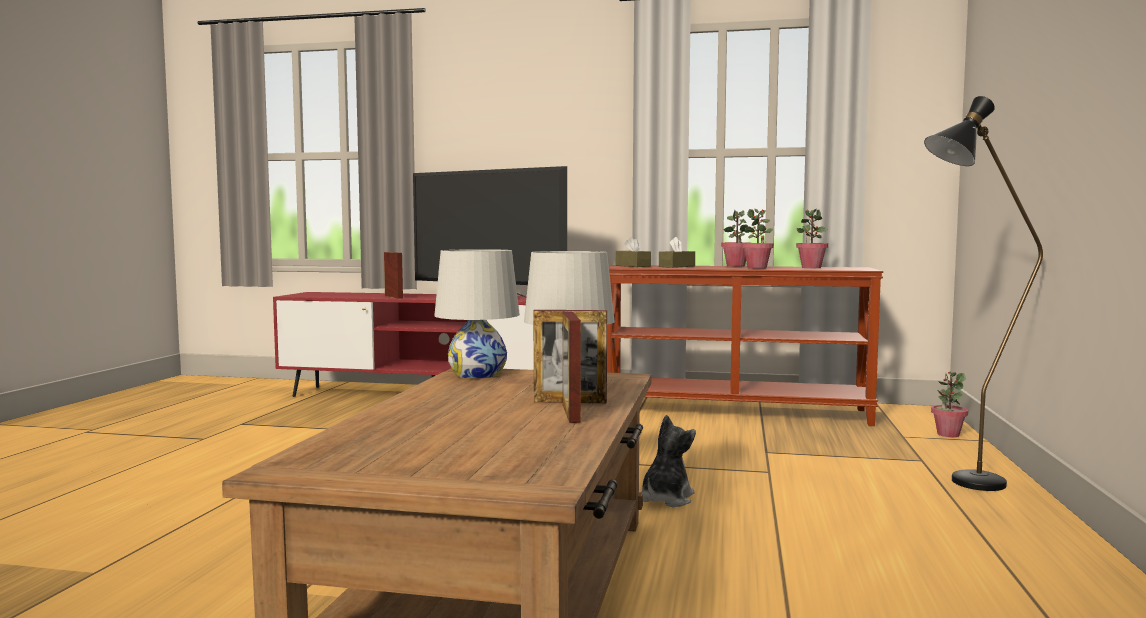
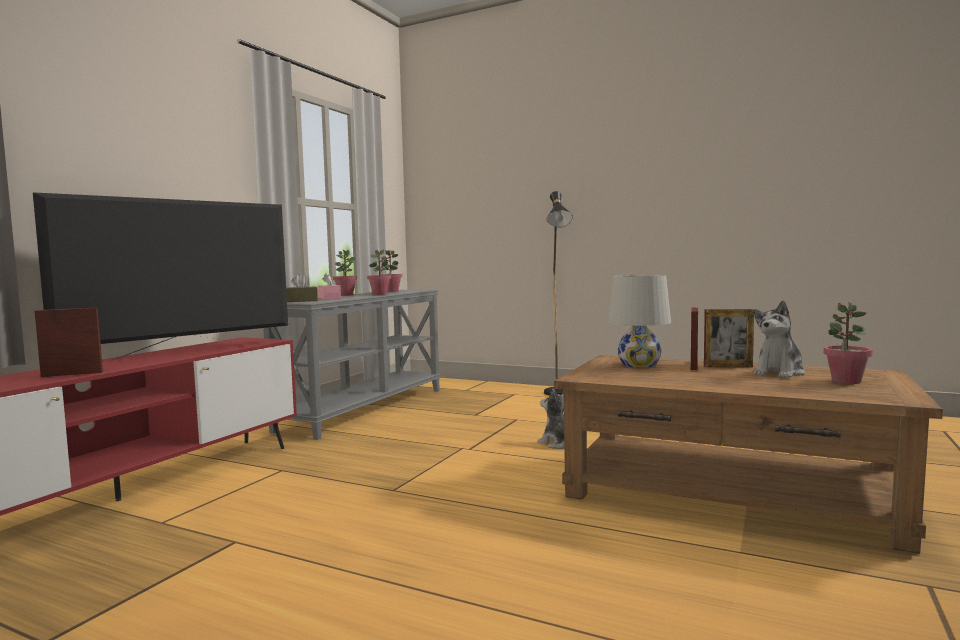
camera: 75 degrees left, 0 degrees up
white table lamp [434,249,520,379] -> none
brown console table [607,265,883,426] -> grey console table [263,290,441,440]
brown tissue box [659,237,695,268] -> pink tissue box [318,273,341,300]
potted plant [931,371,968,437] -> potted plant moved to [824,302,872,384]
none -> plush toy [753,300,805,378]

